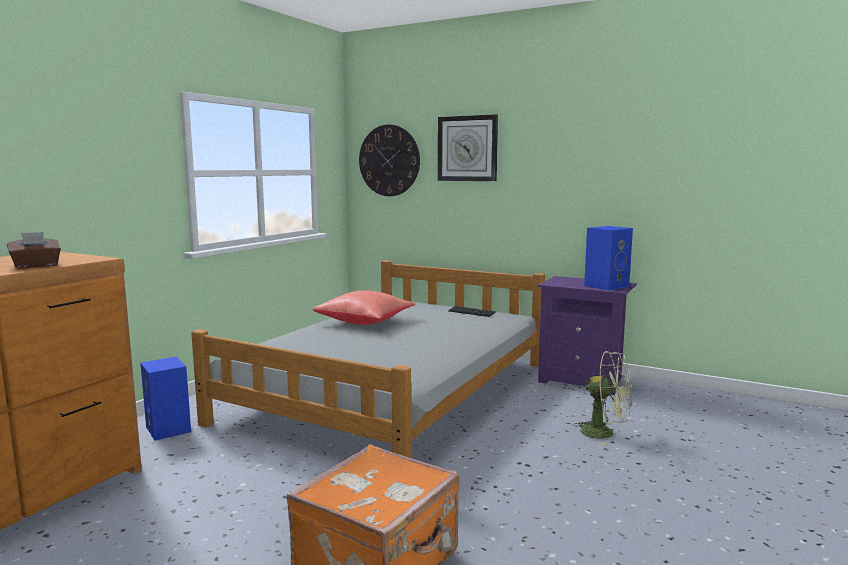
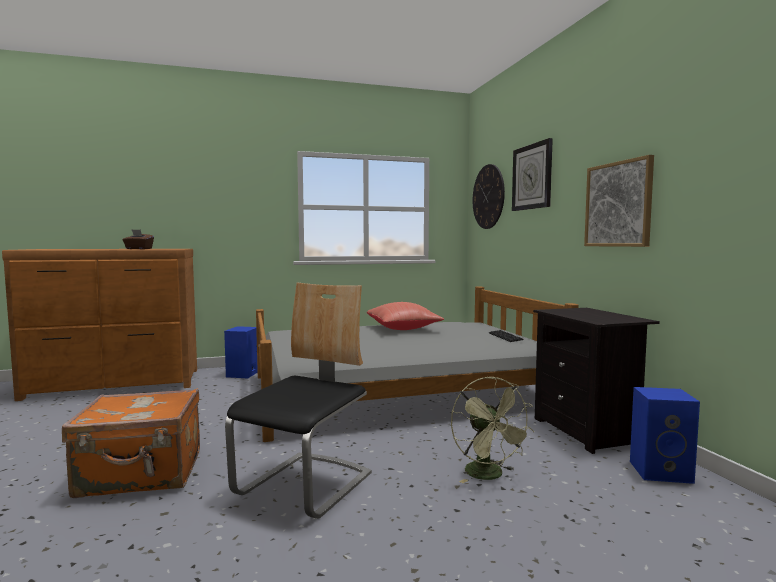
camera: 45 degrees right, 5 degrees down
purple nightstand [538,276,637,395] -> black nightstand [533,308,660,454]
blue speaker [584,226,633,291] -> blue speaker moved to [630,387,700,484]
none -> chair [225,282,372,519]
none -> picture [584,155,654,247]

